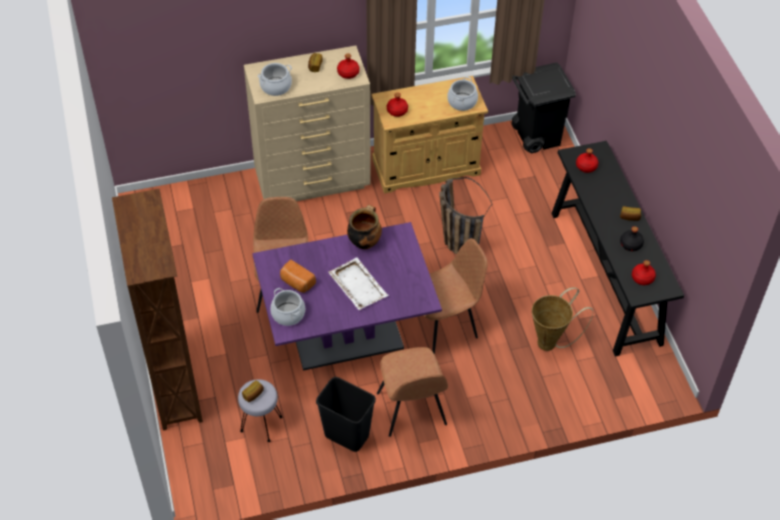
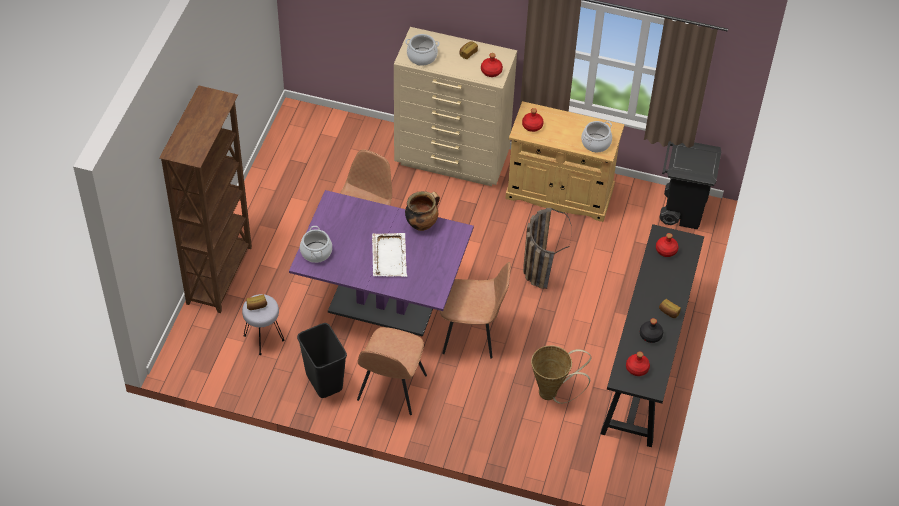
camera: 30 degrees right, 0 degrees up
bread [280,260,316,293] -> none

